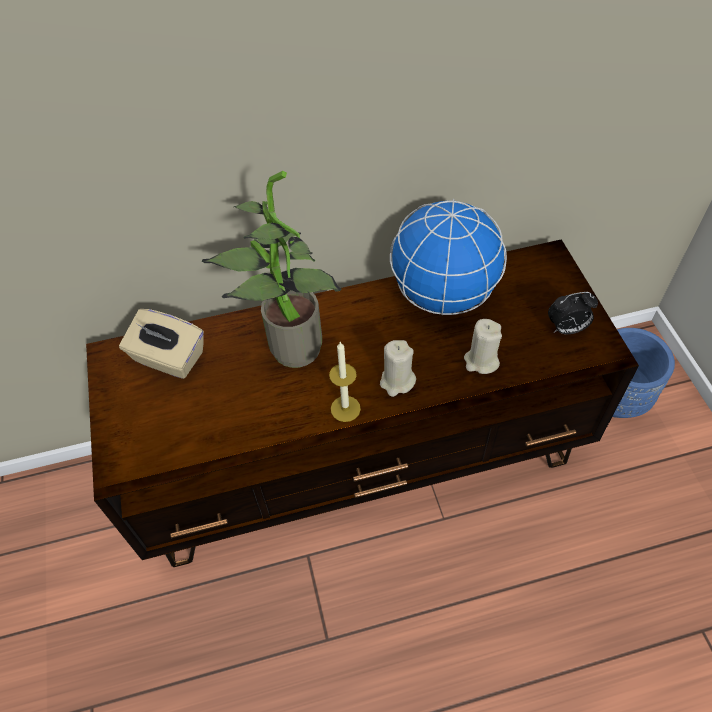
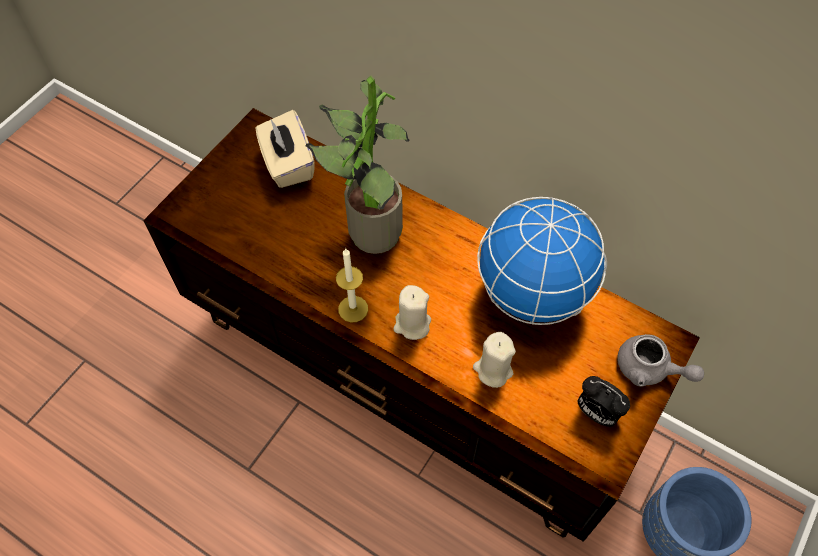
camera: 45 degrees right, 5 degrees up
none -> grey teapot [617,334,704,387]

